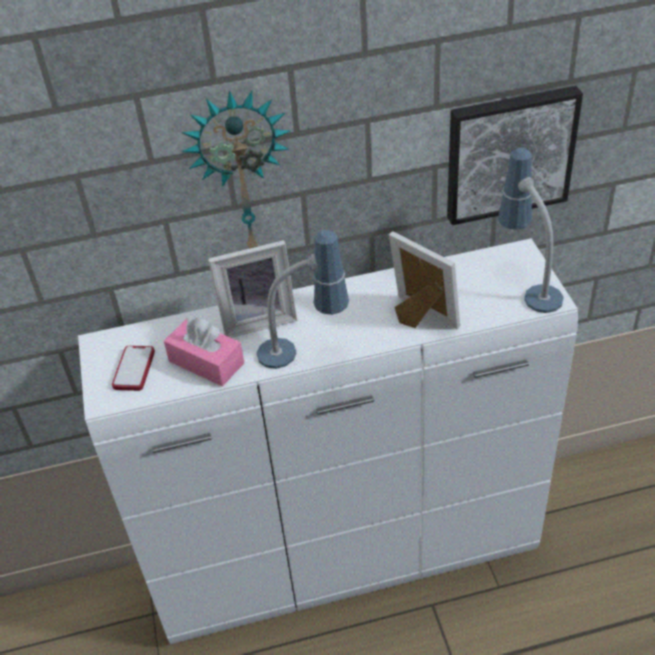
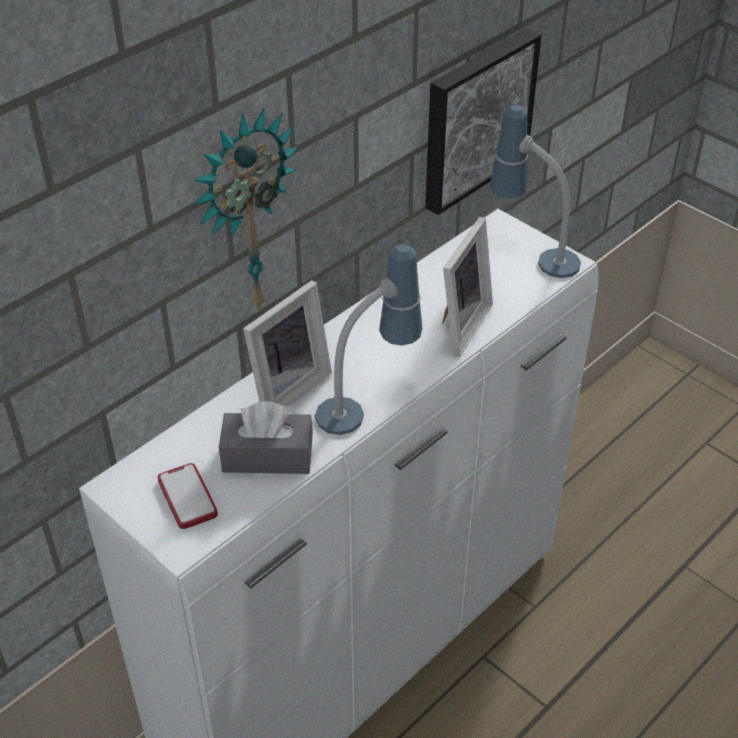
camera: 35 degrees left, 0 degrees up
pink tissue box [164,317,244,386] -> grey tissue box [219,401,313,474]
picture frame [389,232,460,329] -> picture frame turned 105 degrees clockwise [442,217,493,357]

